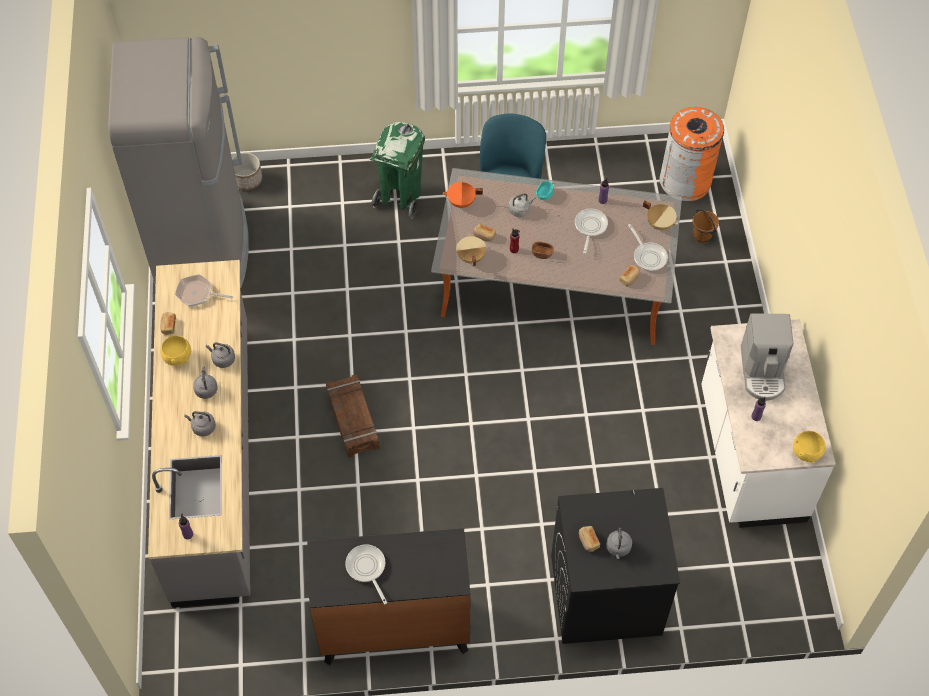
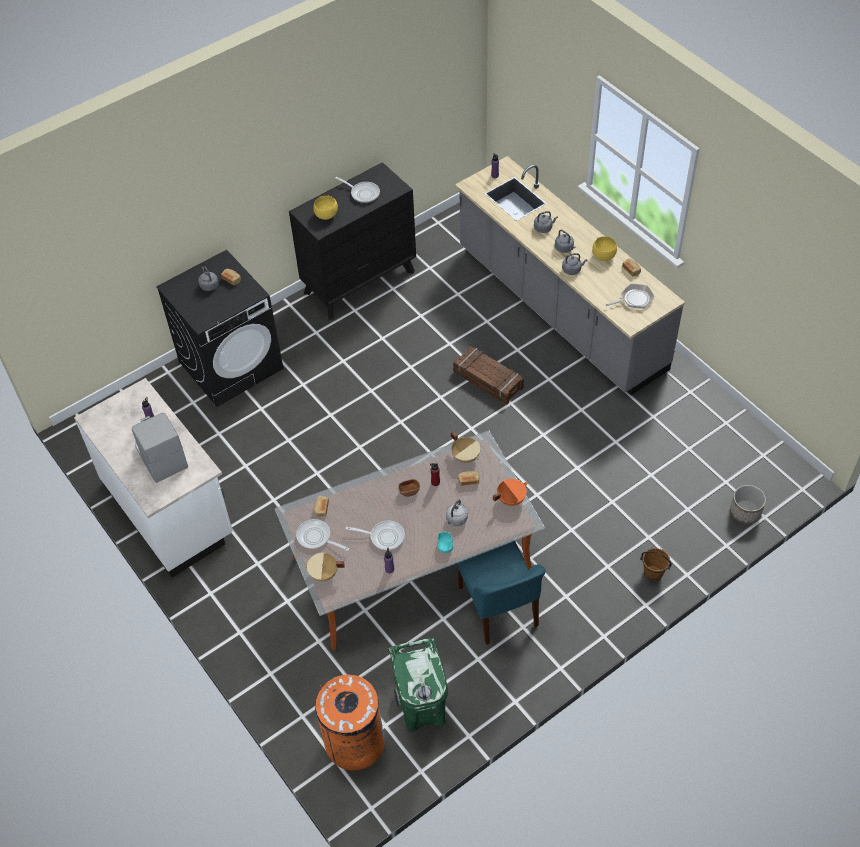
camera: 150 degrees right, 5 degrees down
grey fridge [108,37,249,288] -> none
green trash can [370,122,425,218] -> green trash can moved to [388,638,448,732]
frying pan [575,209,608,254] -> frying pan turned 60 degrees counterclockwise [345,520,405,550]
brown bucket [692,209,719,244] -> brown bucket moved to [640,548,672,581]
yellow bowl [793,431,826,463] -> yellow bowl moved to [313,196,338,220]

